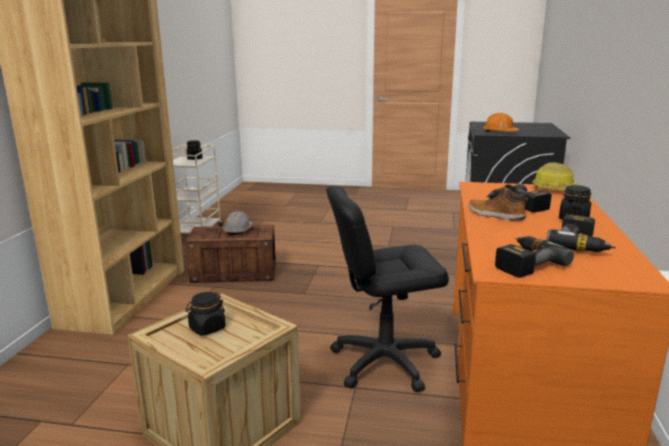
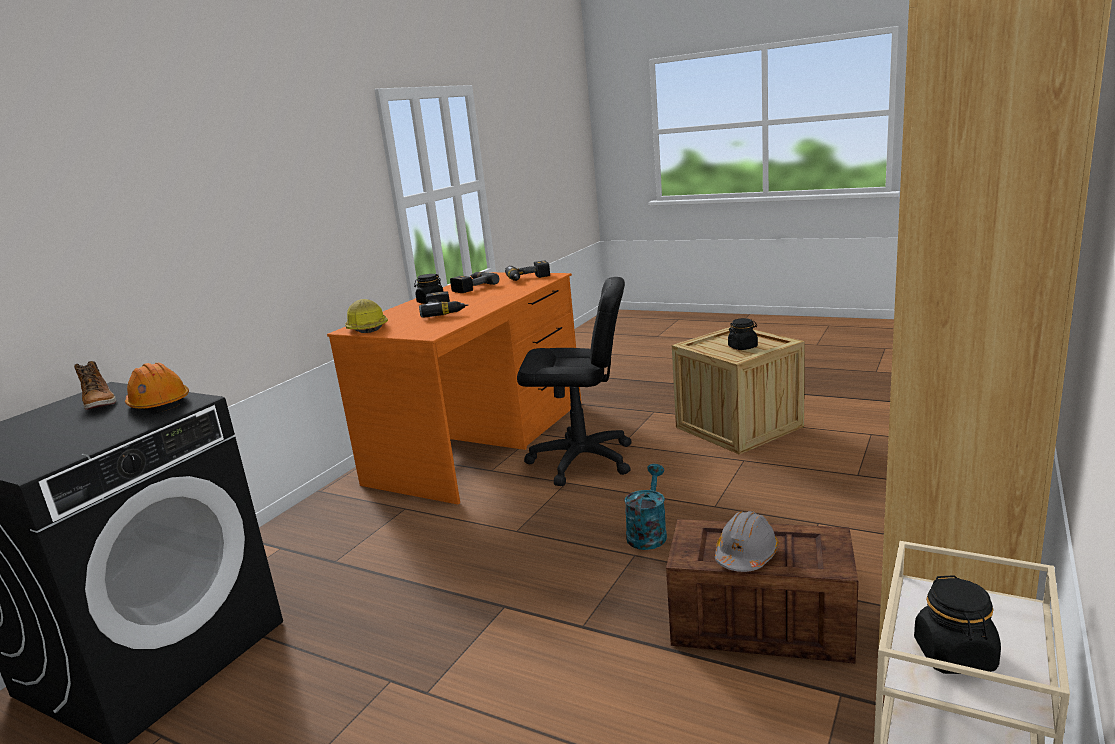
camera: 160 degrees left, 0 degrees up
boot [468,184,528,221] -> boot moved to [74,361,116,410]
none -> turquoise watering can [625,464,667,550]

